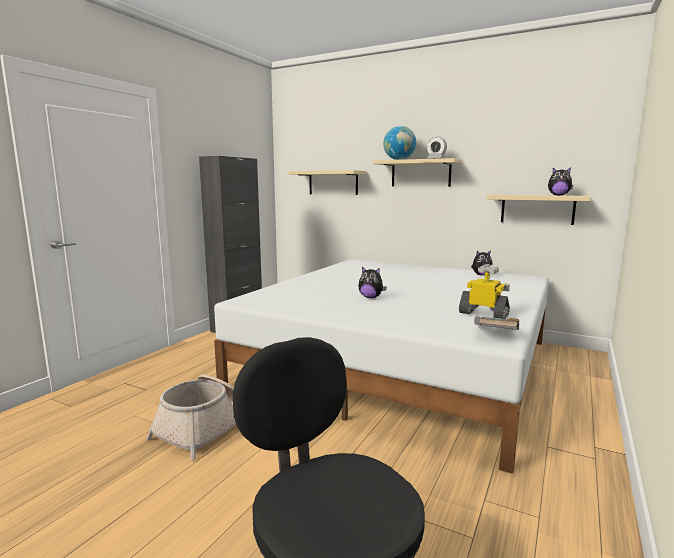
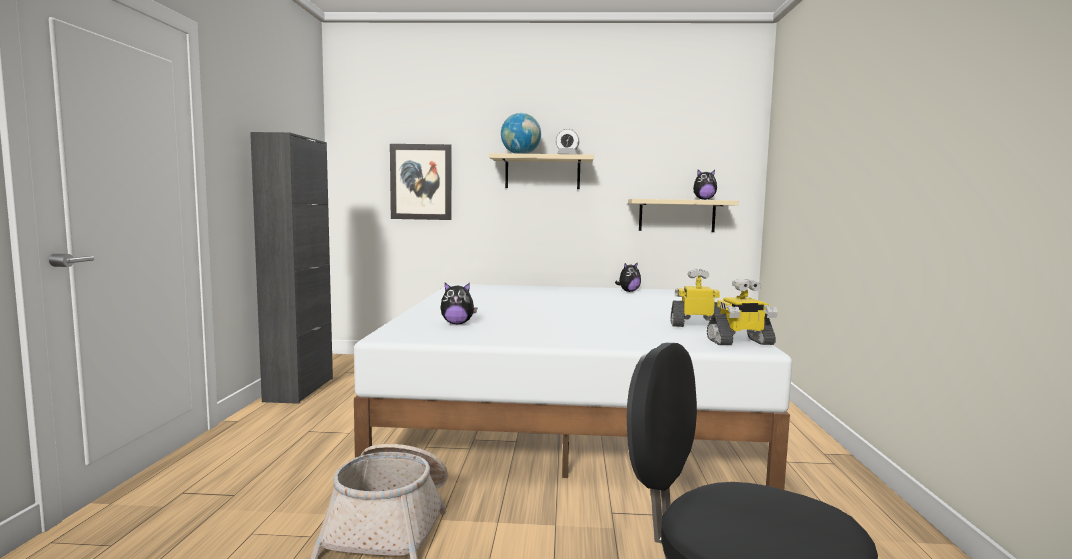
camera: 25 degrees left, 5 degrees down
beige shelf [288,170,366,195] -> picture [390,144,452,220]
plush toy [358,267,387,298] -> plush toy moved to [440,283,477,324]
grey book [474,316,519,330] -> toy robot [707,279,778,345]

